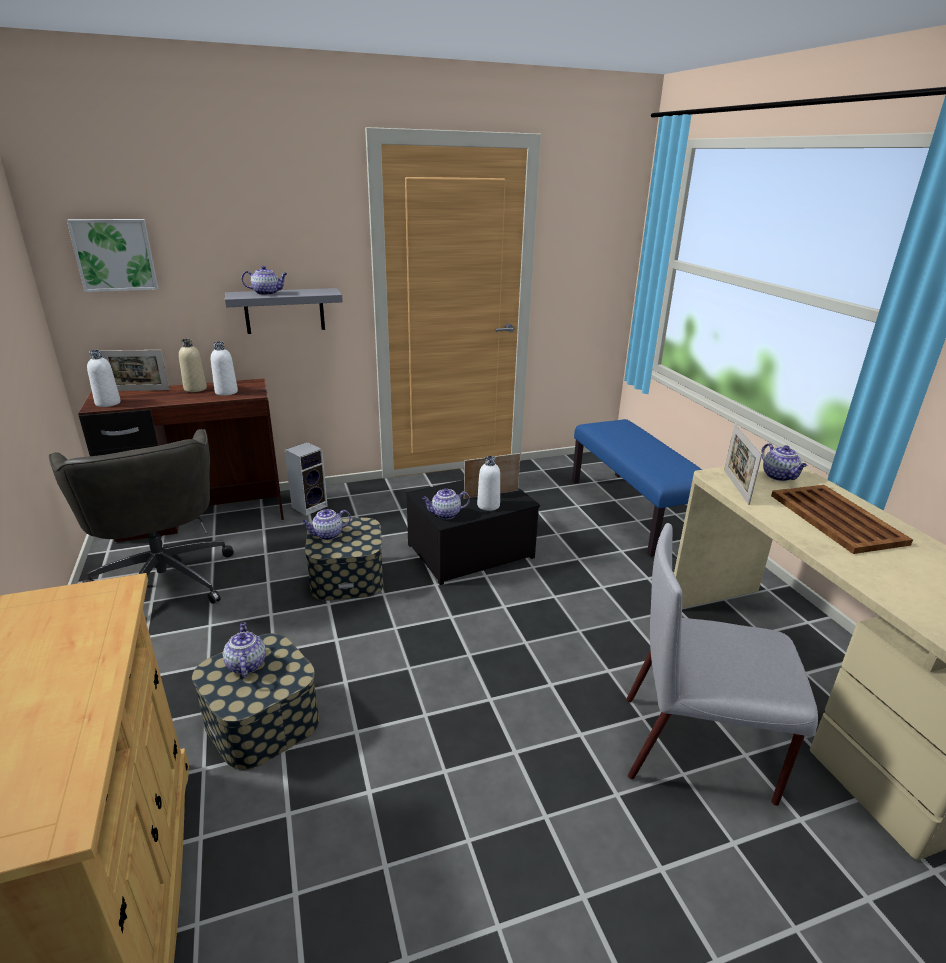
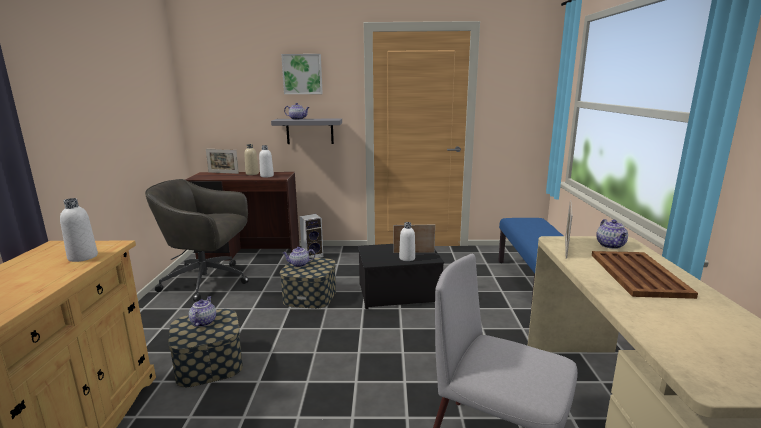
camera: 20 degrees right, 10 degrees down
grey office chair [49,429,234,604] -> grey office chair turned 105 degrees clockwise [145,179,249,301]
picture [67,219,158,292] -> picture moved to [281,54,323,94]
white bottle [87,350,121,407] -> white bottle moved to [60,198,98,262]
teapot [422,488,470,519] -> none

